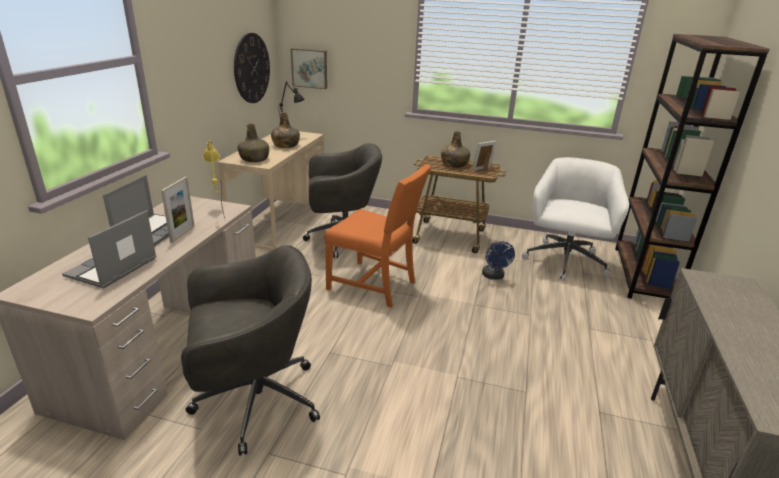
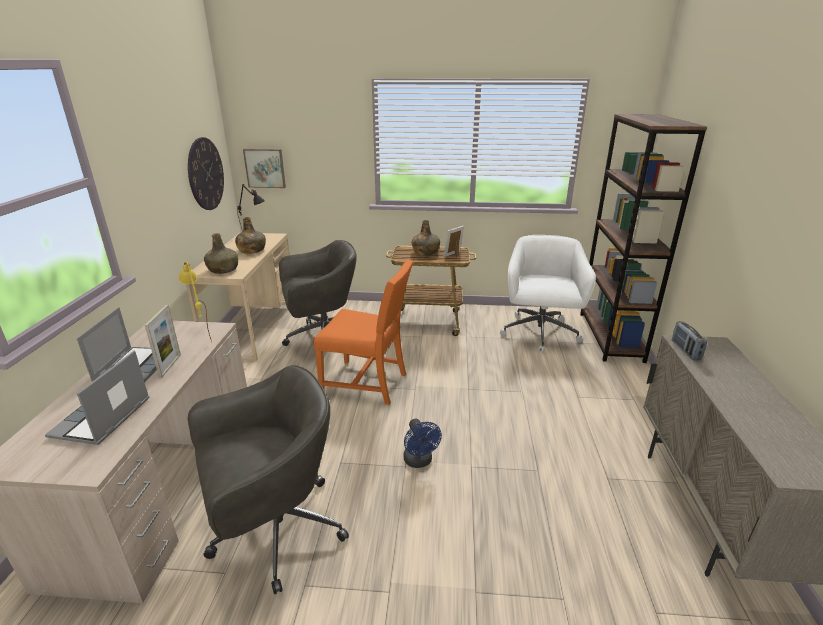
camera: 10 degrees left, 0 degrees up
blue fan [482,242,515,280] -> blue fan moved to [404,419,442,468]
none -> radio [672,321,707,360]

